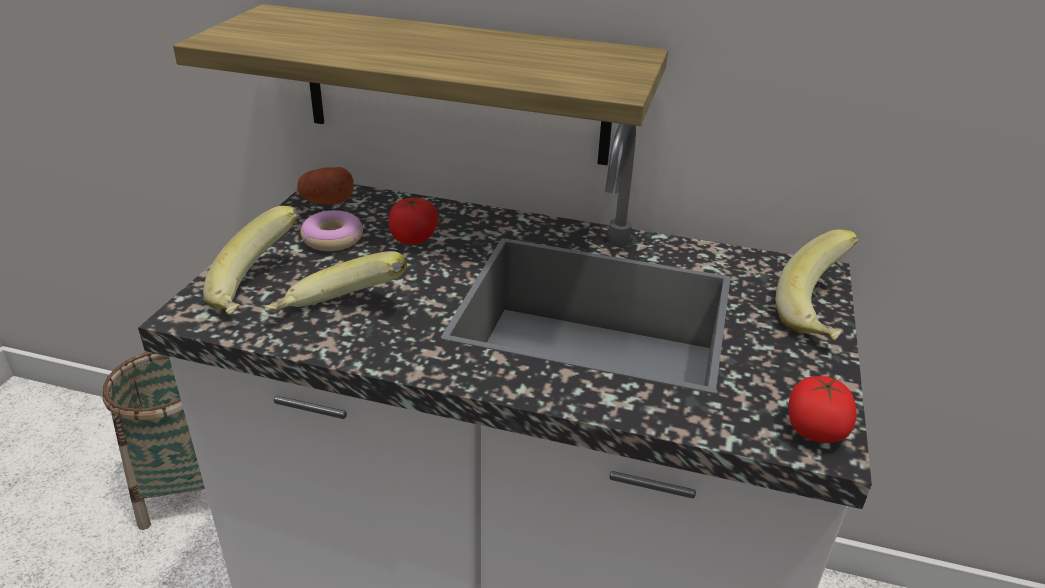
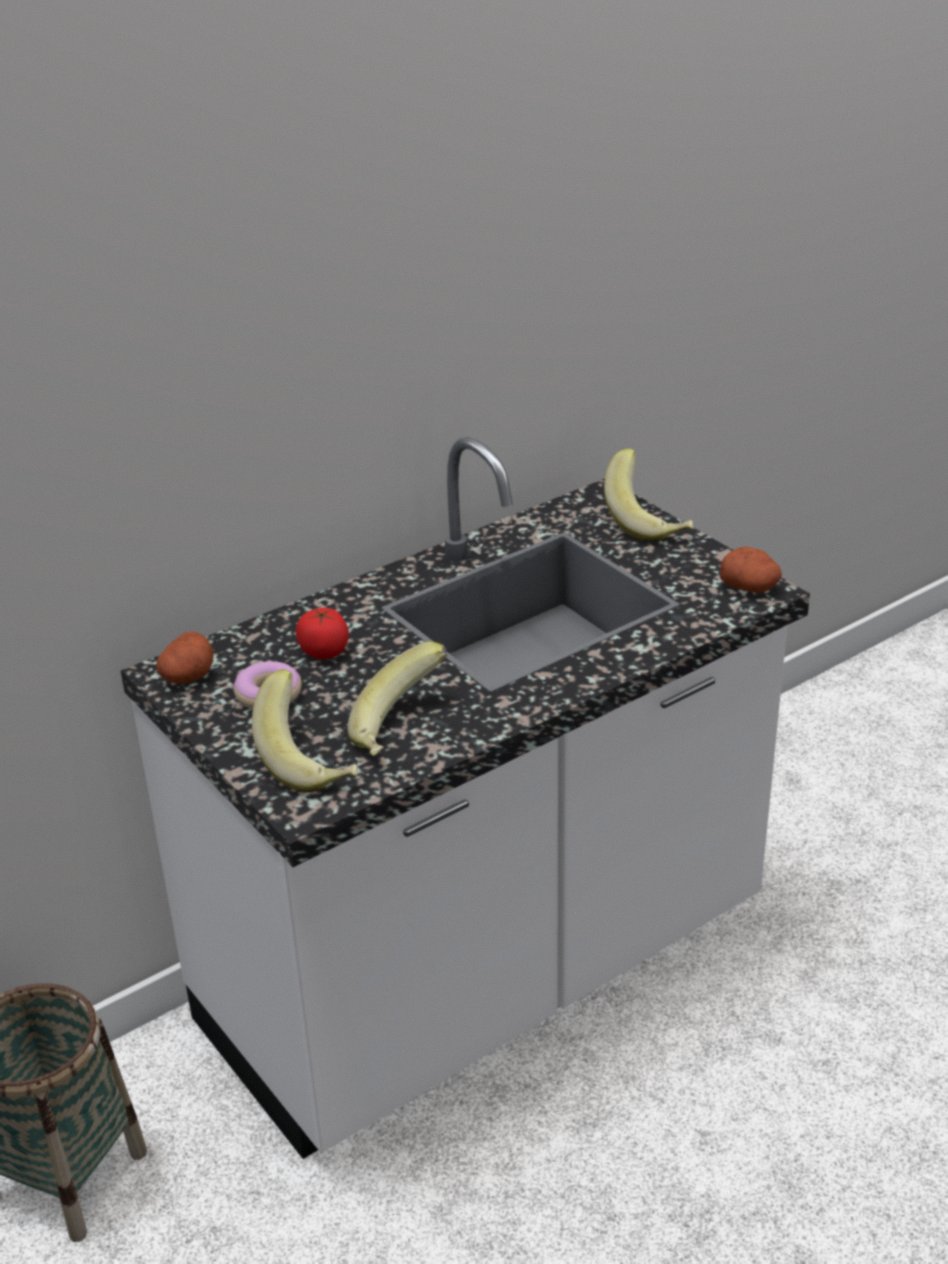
camera: 50 degrees left, 0 degrees up
shelf [173,4,668,165] -> none
tomato [789,376,857,443] -> potato [720,547,782,593]

